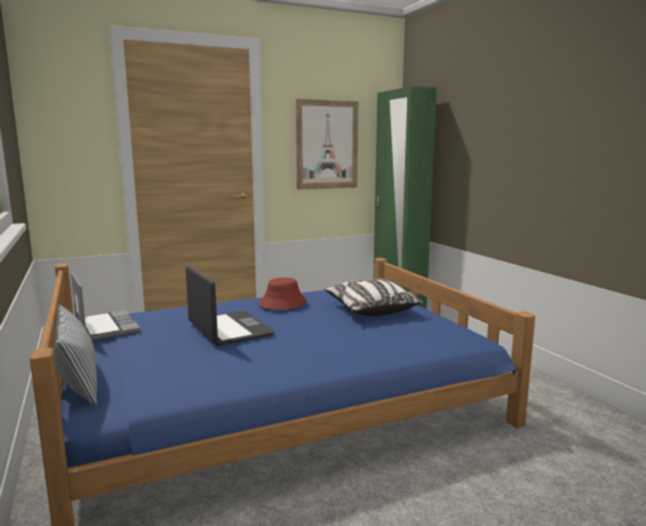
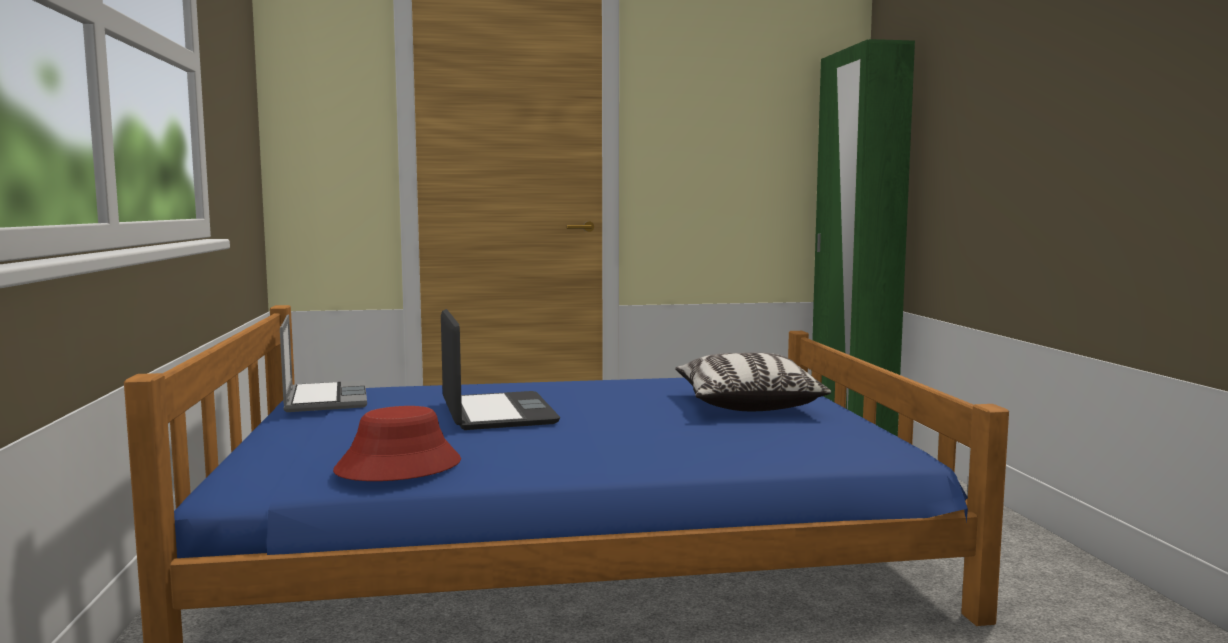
camera: 15 degrees right, 5 degrees down
pillow [54,304,97,407] -> none
red hat [259,277,307,310] -> red hat moved to [333,406,461,481]
picture [296,99,358,190] -> none

